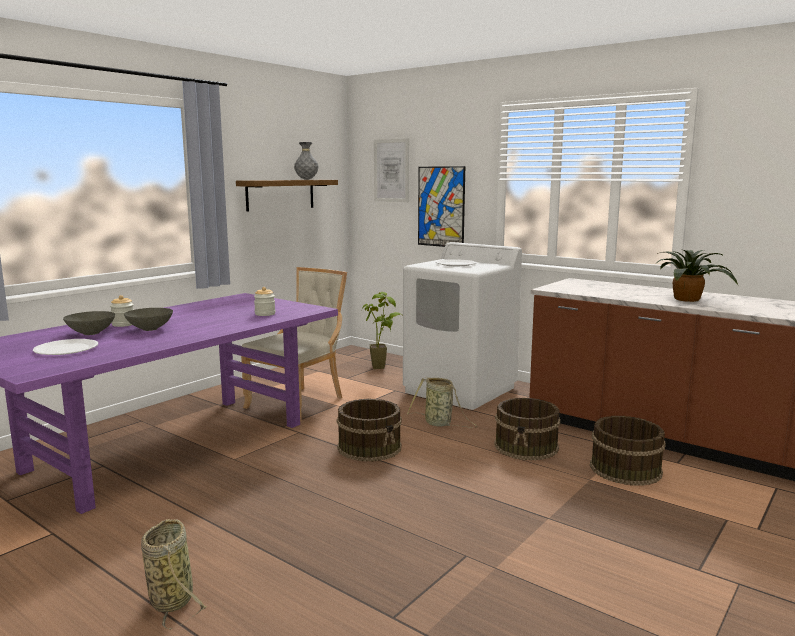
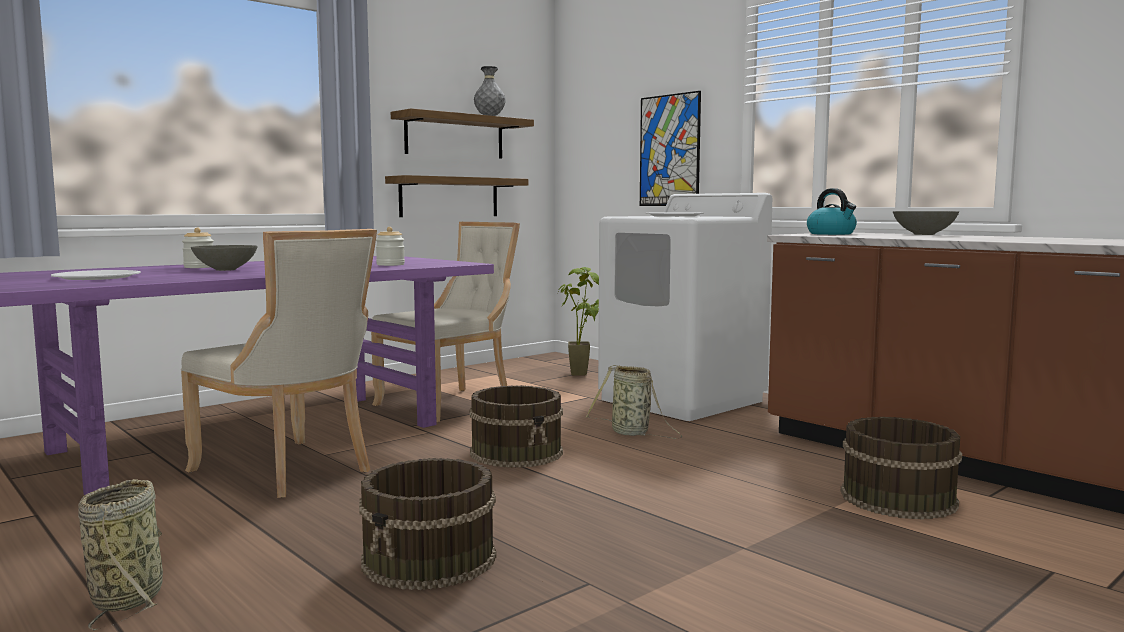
camera: 10 degrees right, 5 degrees down
grey bowl [63,311,115,335] -> grey bowl moved to [893,211,959,235]
picture [374,138,409,202] -> none
brown bucket [494,398,561,460] -> brown bucket moved to [359,458,496,590]
potted plant [656,250,738,302] -> none
none -> beige chair [181,229,377,498]
none -> shelf [385,175,528,217]
none -> kettle [807,188,857,235]

